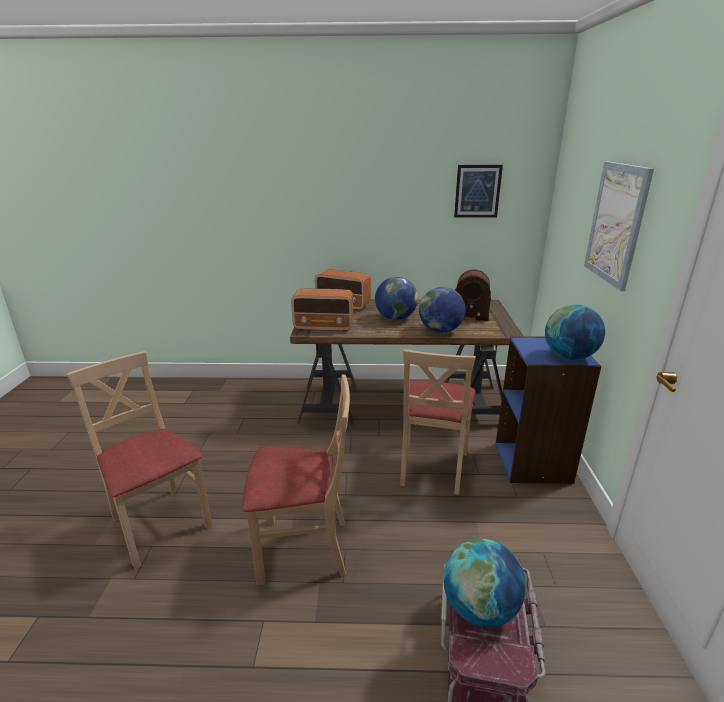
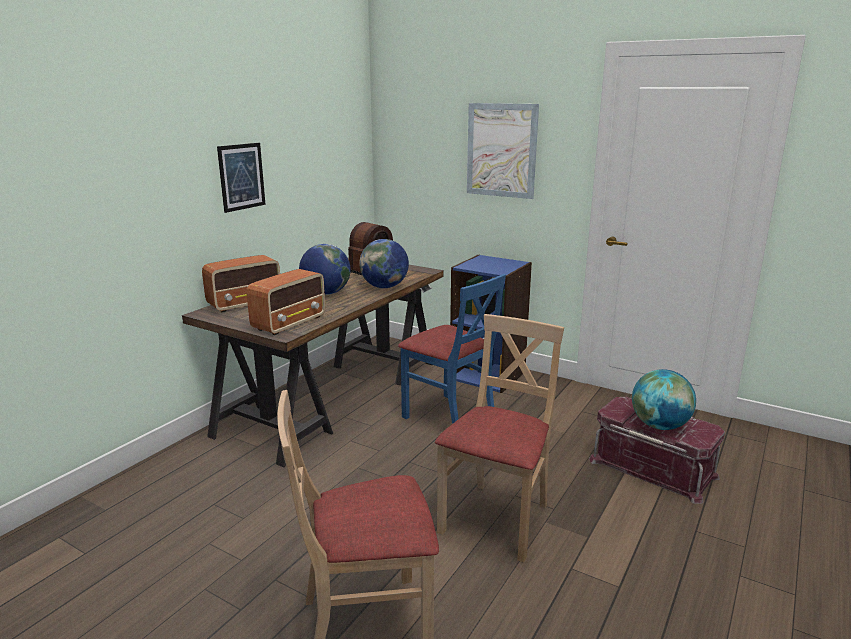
camera: 60 degrees left, 5 degrees down
beige chair [400,349,476,495] -> blue chair [398,274,506,424]
picture [454,165,503,218] -> picture moved to [217,143,266,213]
globe [545,304,605,360] -> none

